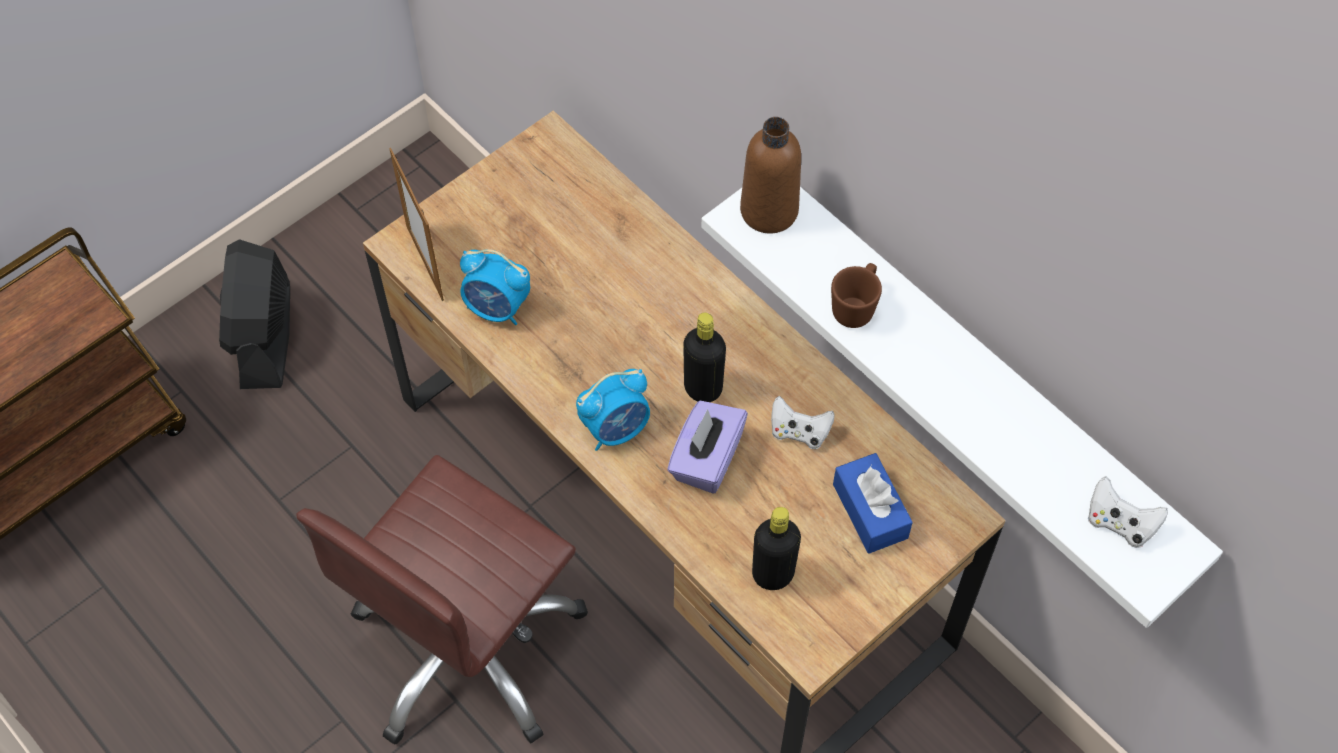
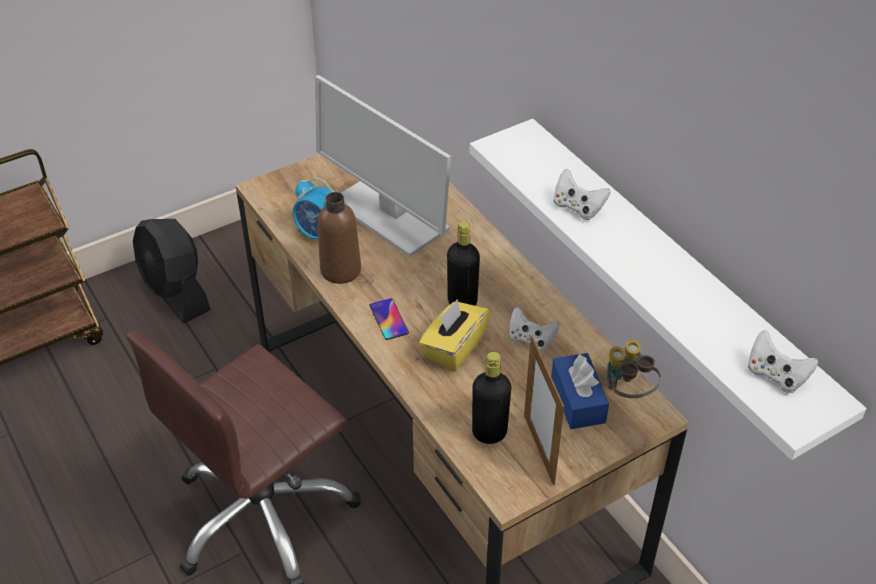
camera: 10 degrees right, 15 degrees down
black fan [219,239,290,389] -> black fan turned 45 degrees counterclockwise [133,219,211,323]
picture frame [389,148,444,301] -> picture frame moved to [524,335,564,486]
alarm clock [576,369,650,451] -> phone [369,298,409,340]
purple tissue box [667,401,748,493] -> yellow tissue box [419,299,490,371]
brown bottle [740,117,801,234] -> brown bottle moved to [318,192,361,284]
brown mug [831,263,882,328] -> white game controller [554,169,610,220]
none -> monitor [315,75,451,257]
none -> binoculars [607,340,661,398]

